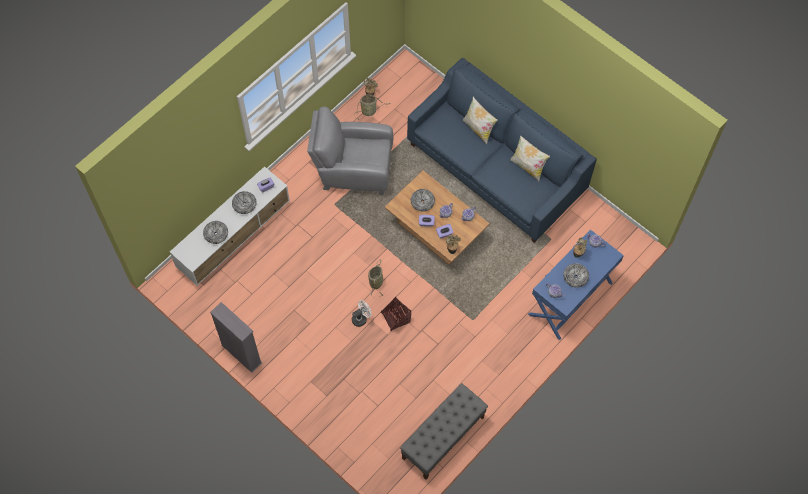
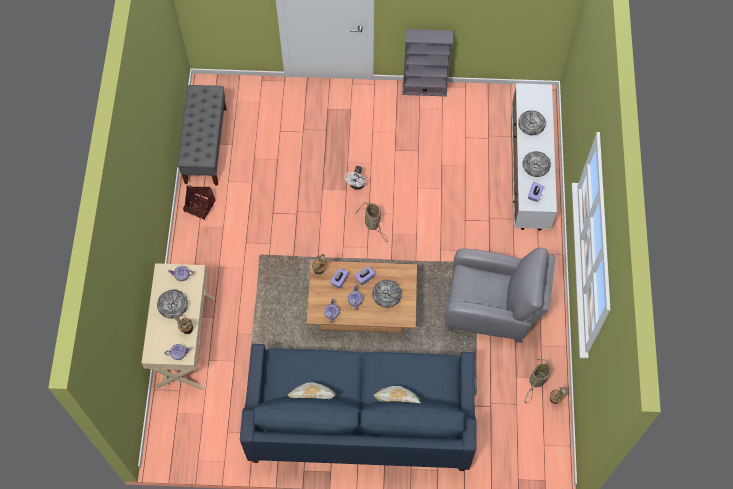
camera: 140 degrees right, 0 degrees up
grey armchair [307,106,393,195] -> grey armchair turned 45 degrees clockwise [445,248,556,343]
basket [381,297,411,331] -> basket moved to [183,185,215,220]
blue console table [528,229,624,340] -> beige console table [142,263,215,390]

